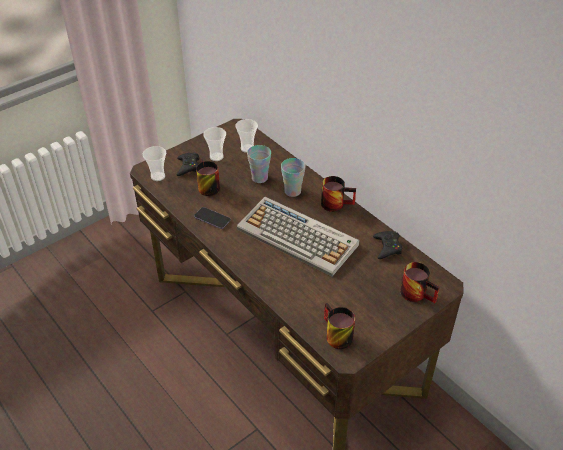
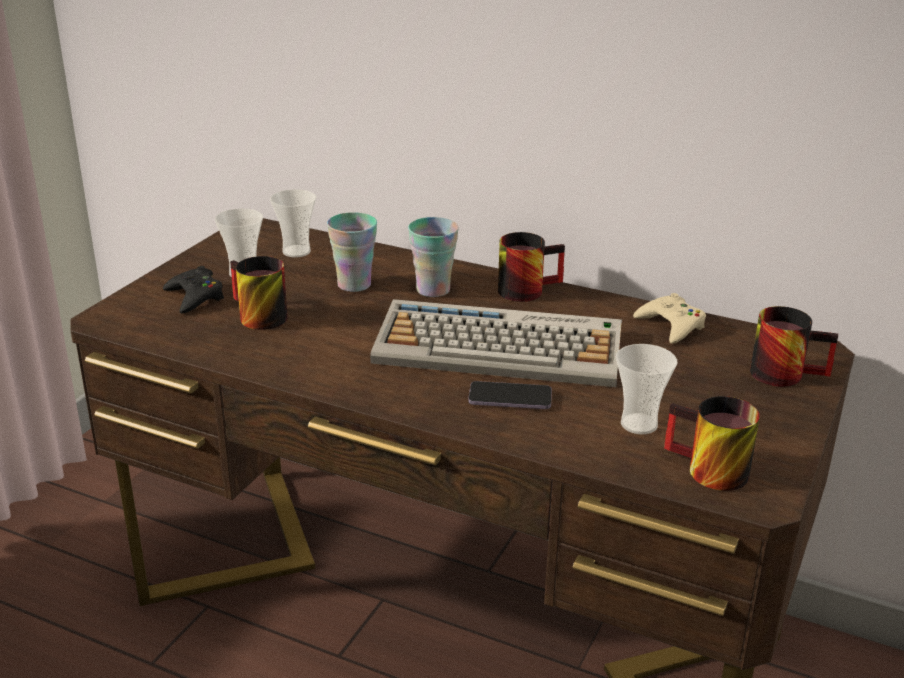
camera: 25 degrees left, 15 degrees down
cup [143,146,166,181] -> cup moved to [616,344,677,434]
phone [194,207,231,229] -> phone moved to [468,381,552,409]
black game controller [373,231,403,259] -> beige game controller [633,293,706,344]

